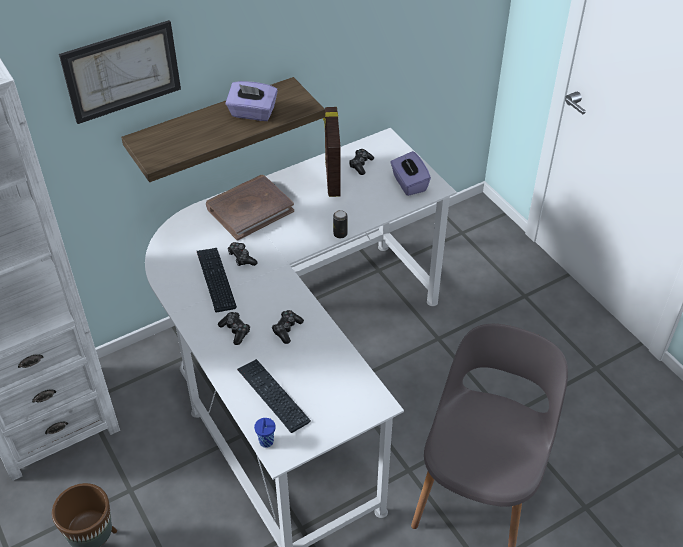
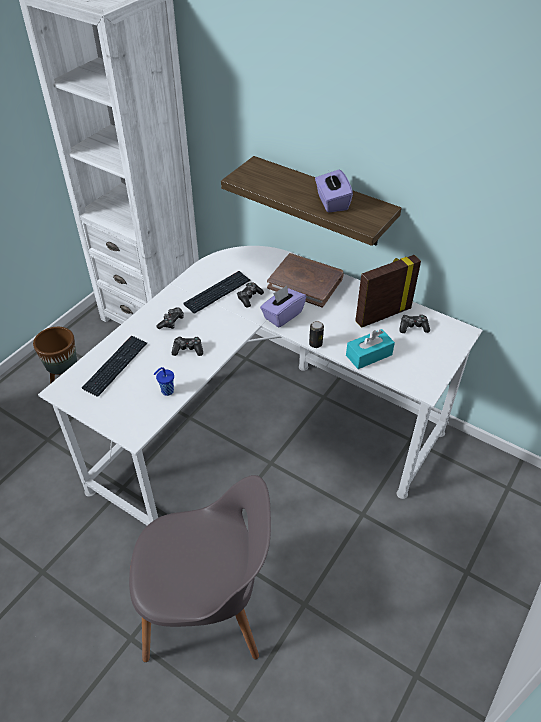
camera: 65 degrees right, 0 degrees up
picture [59,20,181,124] -> none
blue cup [254,418,275,448] -> blue cup moved to [154,367,174,396]
purple tissue box [390,151,431,196] -> purple tissue box moved to [260,285,306,328]
none -> turquoise tissue box [346,329,395,369]

